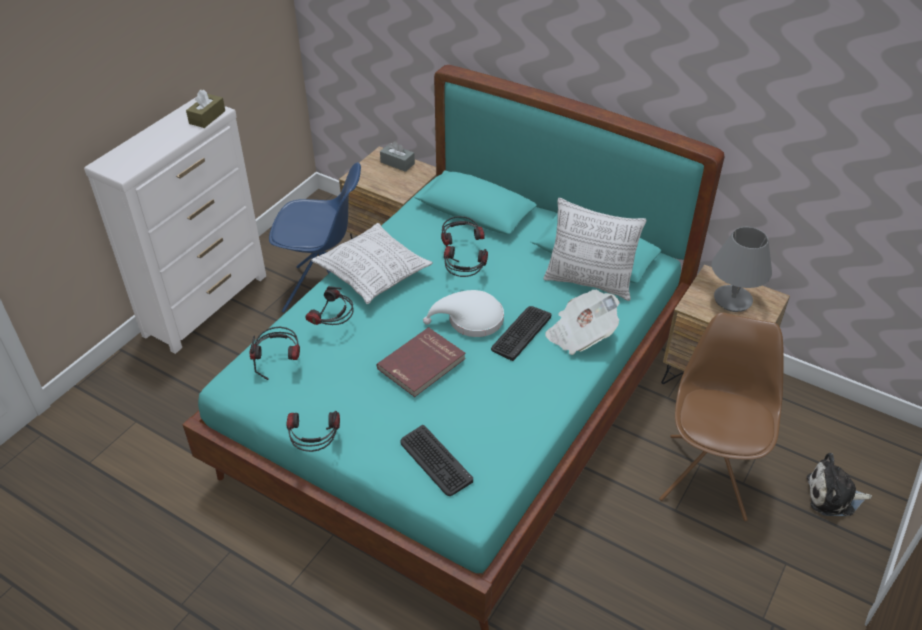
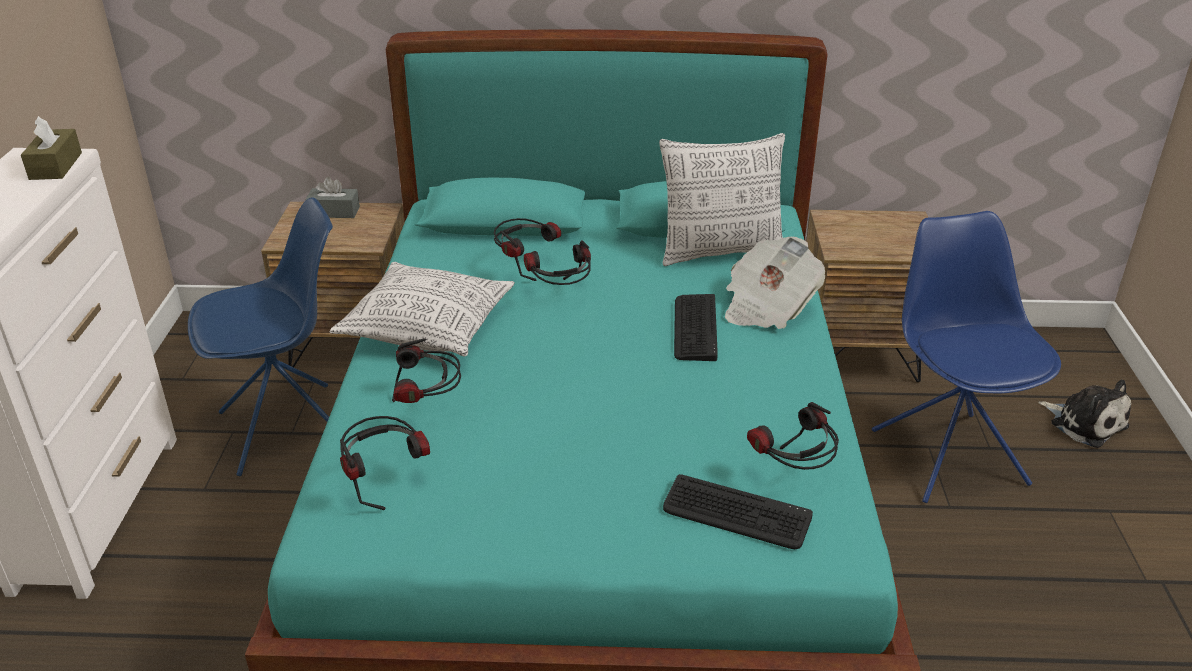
camera: 30 degrees left, 10 degrees down
headphones [286,411,340,452] -> headphones moved to [747,402,839,470]
red book [377,327,466,397] -> none
white hat [423,290,504,337] -> none
brown chair [659,312,784,521] -> blue chair [872,211,1061,503]
grey table lamp [712,227,772,312] -> none
plush toy [807,453,872,516] -> plush toy turned 105 degrees counterclockwise [1038,380,1131,448]

